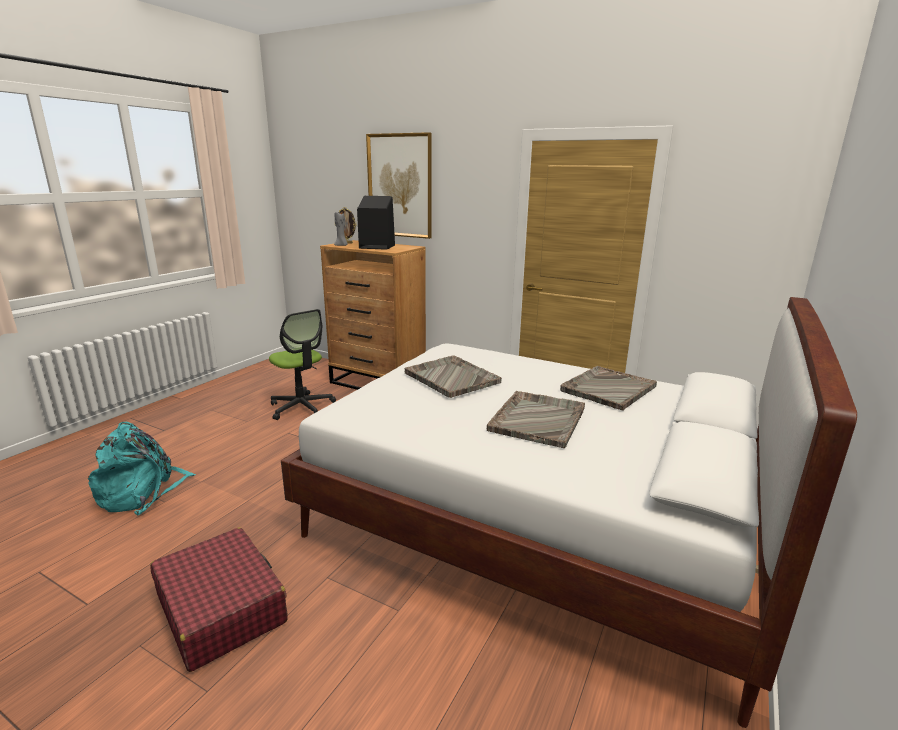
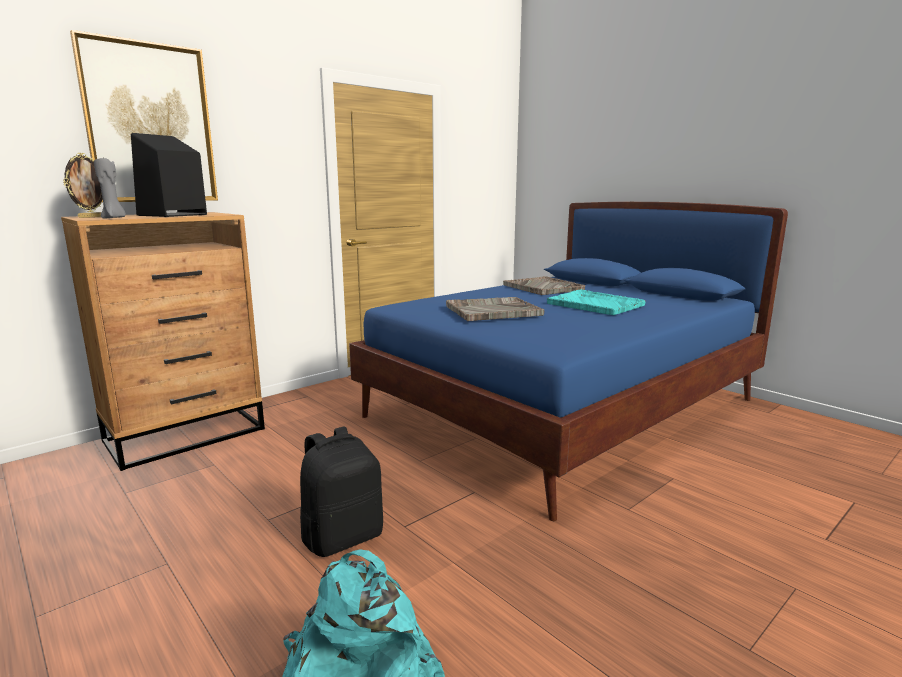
camera: 70 degrees left, 5 degrees down
red suitcase [150,527,287,672] -> none
office chair [269,309,336,420] -> none
white bed [281,297,857,728] -> blue bed [349,202,788,521]
grey tray [487,391,585,448] -> turquoise tray [547,289,646,315]
none -> black backpack [300,427,383,557]

